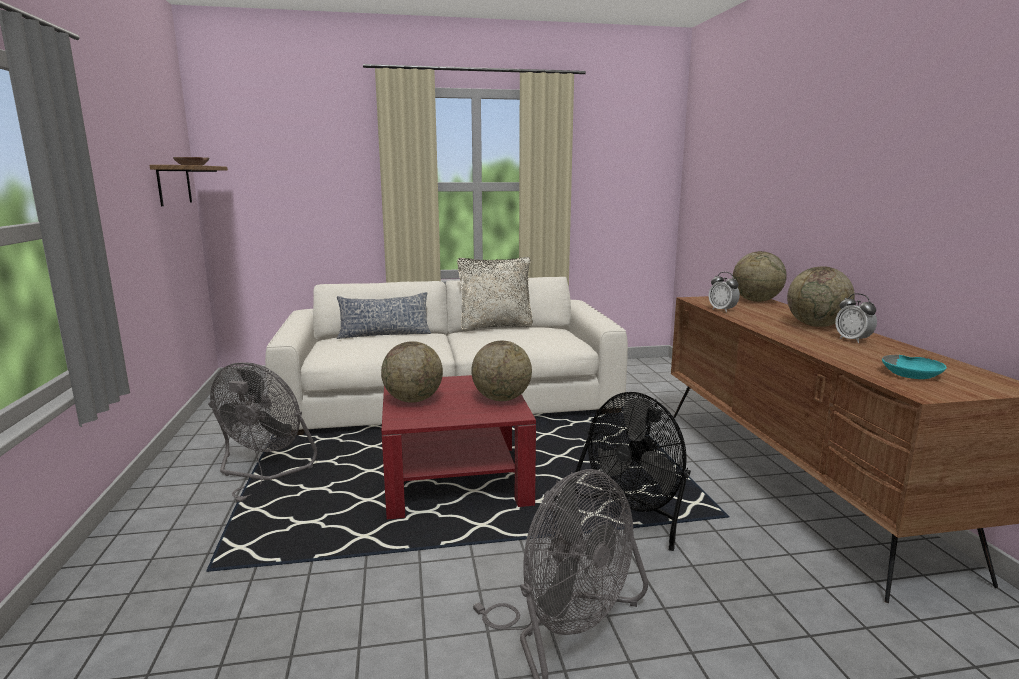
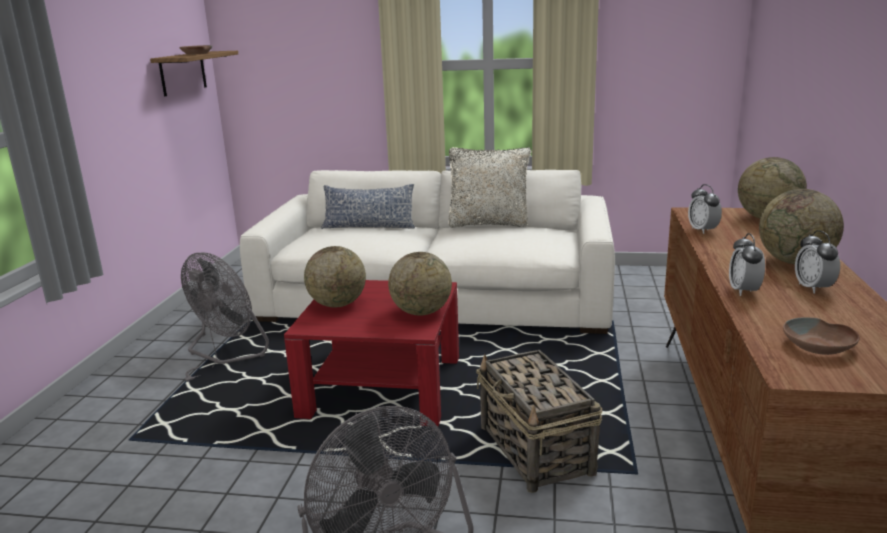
camera: 20 degrees right, 5 degrees up
black fan [575,392,691,551] -> basket [476,350,602,493]
turquoise bowl [882,355,947,379] -> brown bowl [783,317,860,355]
none -> alarm clock [729,233,765,296]

